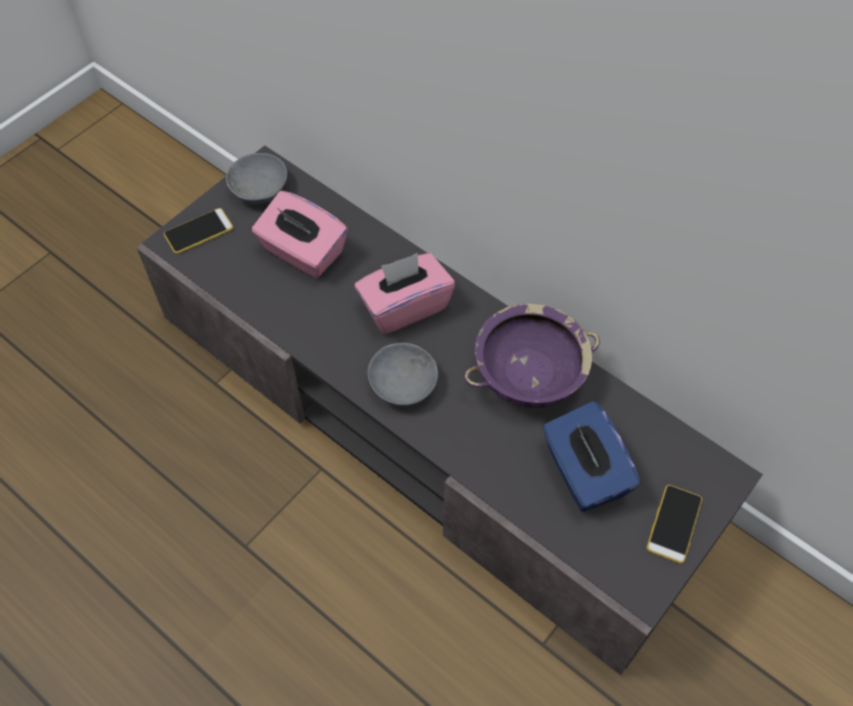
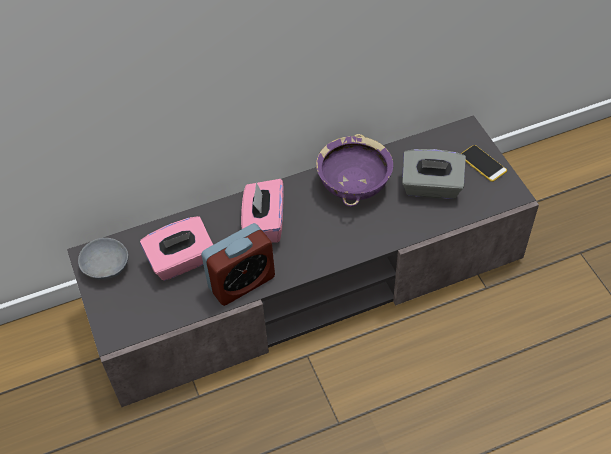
camera: 60 degrees left, 5 degrees down
phone [164,208,233,254] -> none
grey bowl [367,343,438,406] -> none
blue tissue box [542,401,641,511] -> grey tissue box [402,149,466,199]
none -> alarm clock [201,223,275,306]

